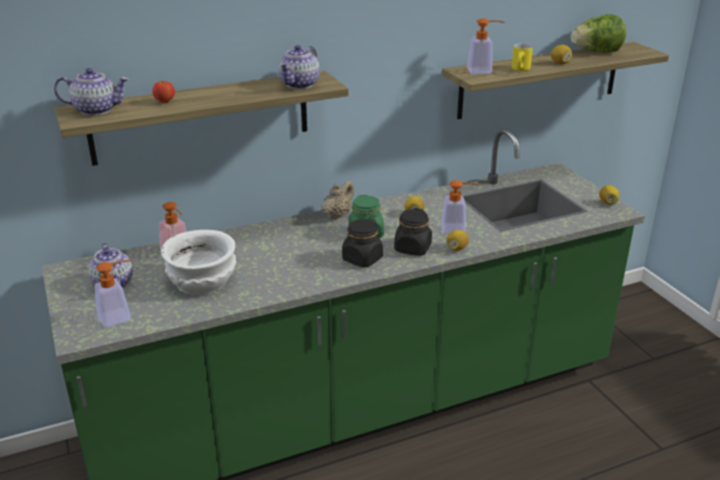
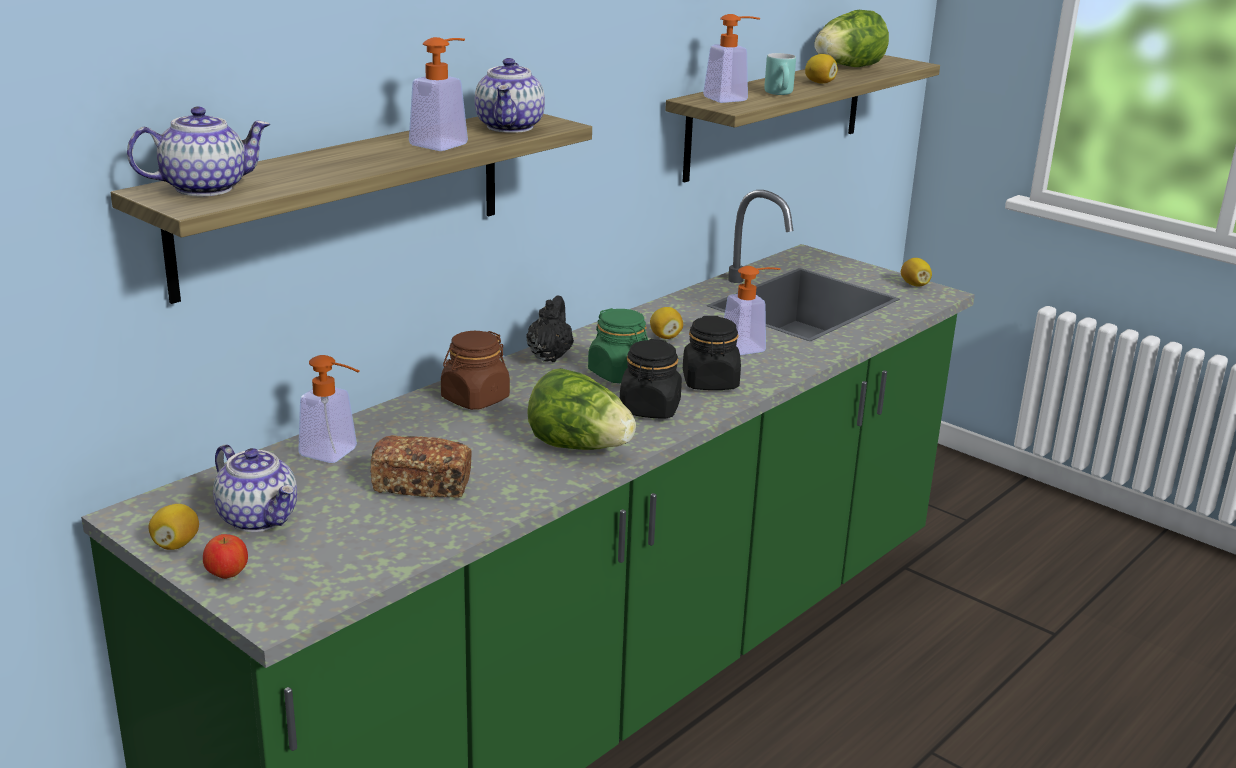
camera: 25 degrees left, 5 degrees down
soap dispenser [95,260,131,328] -> soap dispenser moved to [409,37,468,151]
apple [152,81,175,103] -> apple moved to [203,534,248,579]
white bowl [161,230,236,295] -> bread [370,435,472,498]
beige teapot [321,181,354,220] -> black teapot [526,296,574,362]
lemon [446,230,469,251] -> lemon moved to [148,504,199,550]
yellow mug [512,43,533,71] -> turquoise mug [764,53,796,95]
none -> brown jar [441,331,510,410]
none -> lettuce [527,368,636,450]

